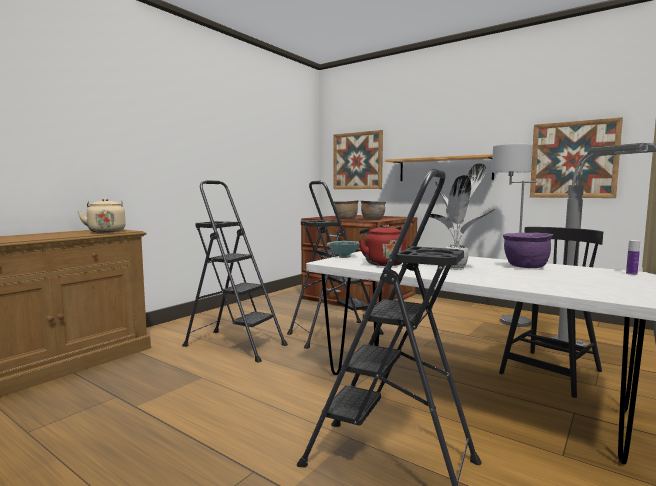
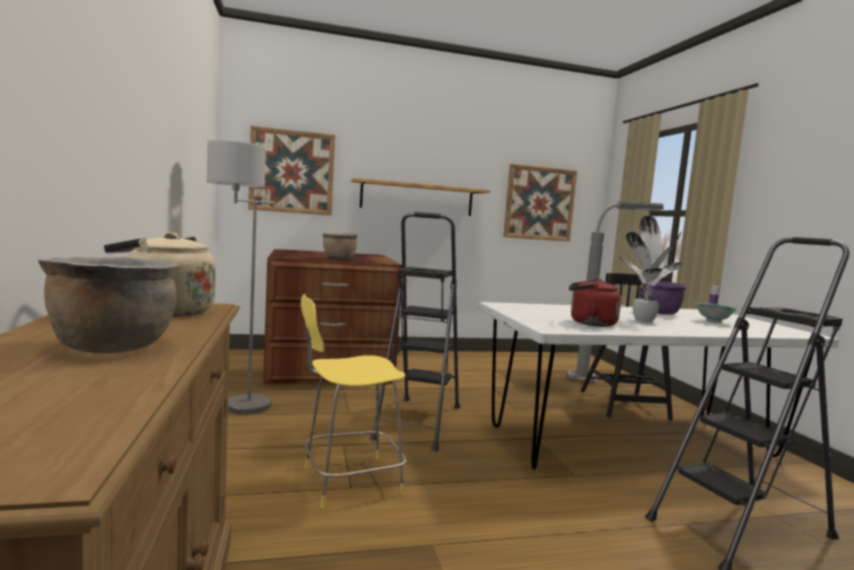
camera: 50 degrees left, 0 degrees up
step ladder [182,180,288,363] -> yellow stool [301,294,406,508]
bowl [327,241,359,258] -> bowl moved to [695,303,737,324]
brown cooking pot [361,200,386,220] -> brown cooking pot moved to [38,257,180,353]
grey floor lamp [492,144,537,327] -> grey floor lamp moved to [207,140,275,414]

